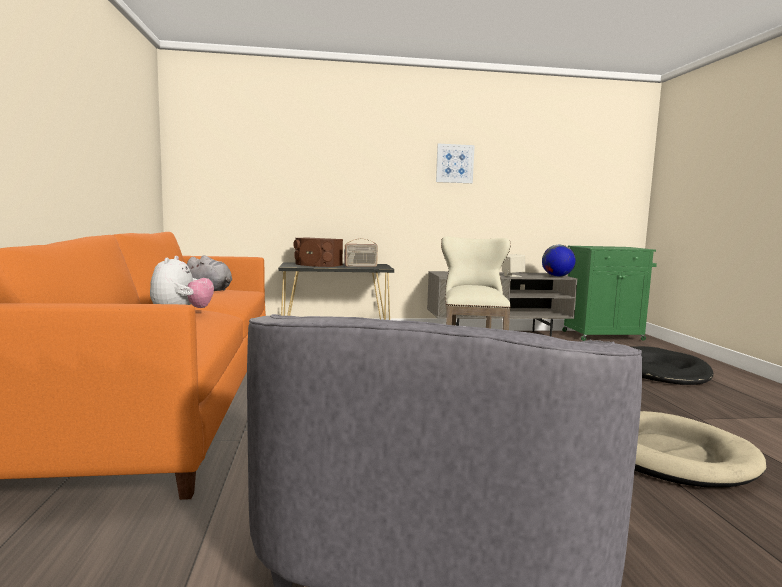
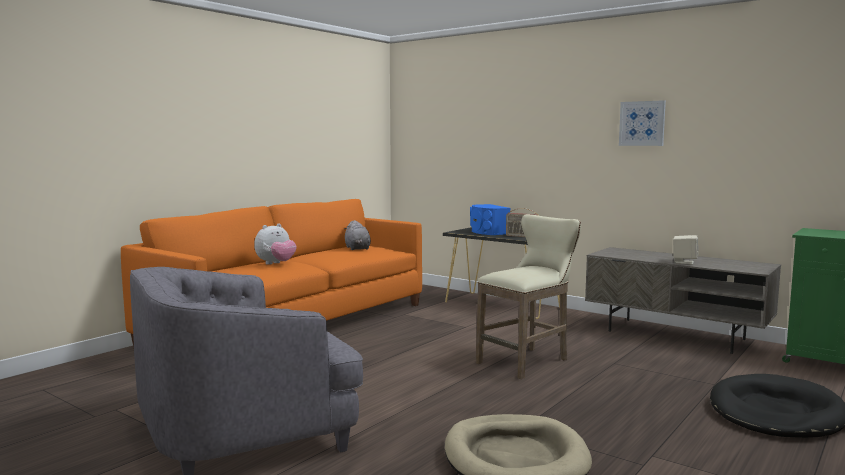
camera: 45 degrees right, 0 degrees up
brown speaker [293,237,343,267] -> blue speaker [470,204,511,235]
globe [542,245,576,277] -> none

